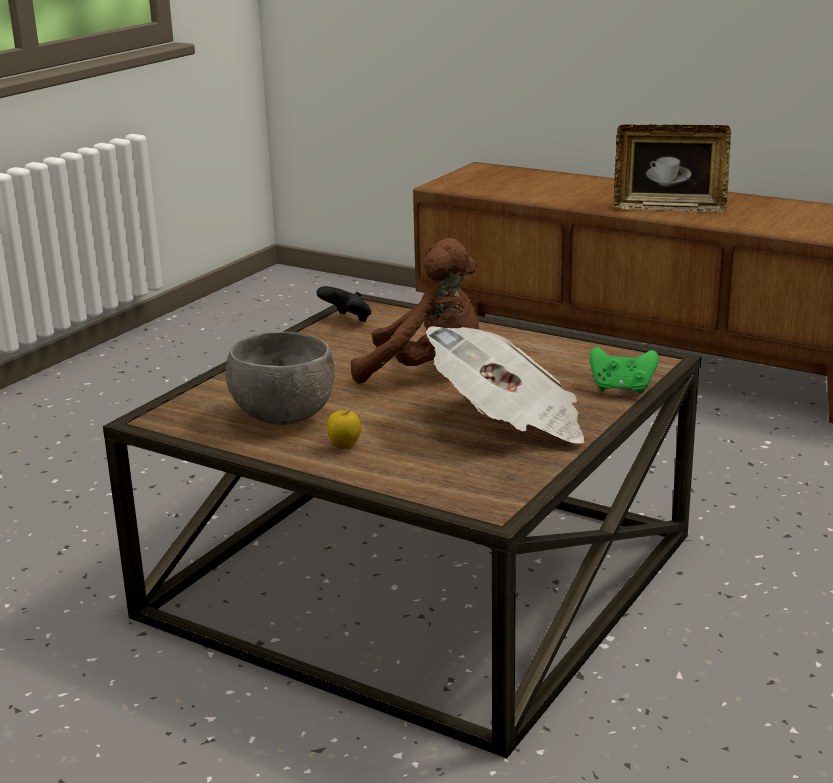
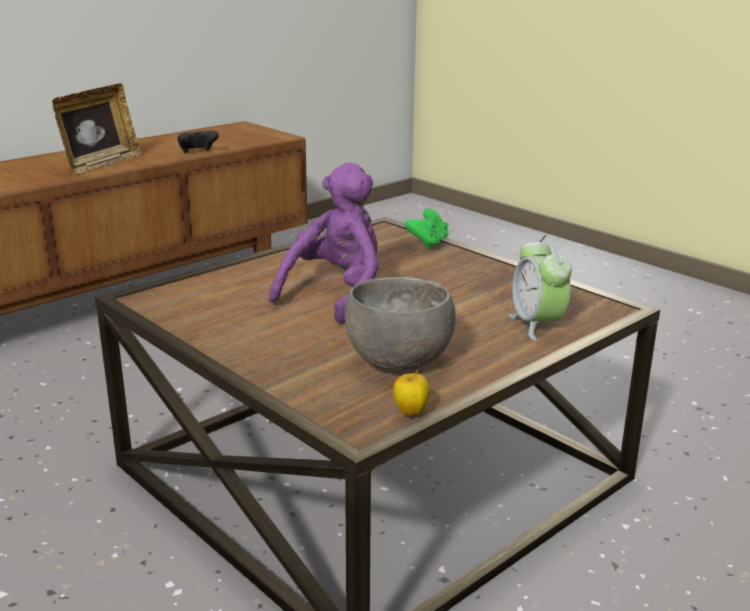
camera: 75 degrees left, 0 degrees up
black game controller [317,286,372,322] -> black game controller moved to [178,131,219,153]
apple [327,410,361,449] -> apple moved to [393,370,430,416]
brown plush toy [351,238,480,384] -> purple plush toy [269,162,379,324]
newspaper [426,326,585,444] -> none
none -> alarm clock [509,235,572,341]

